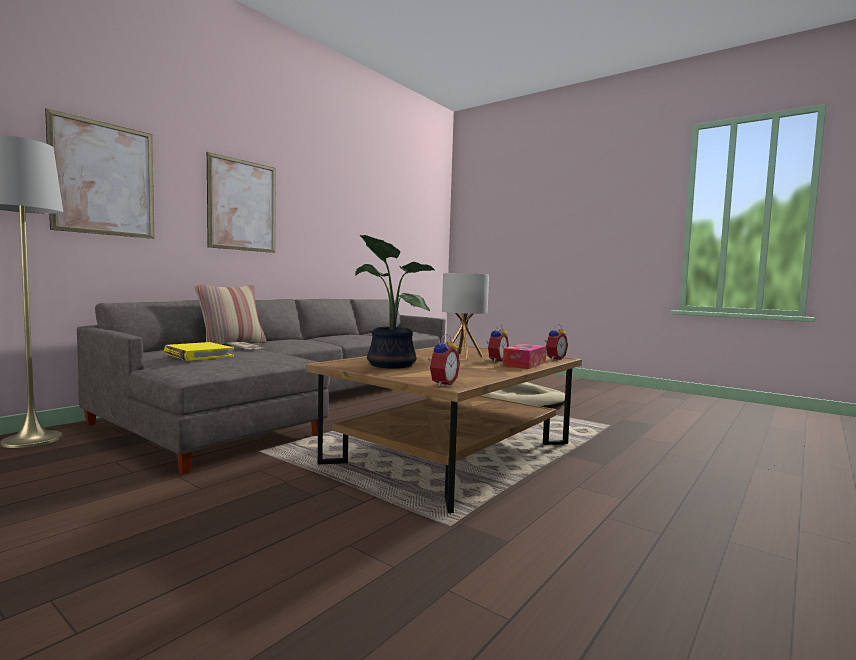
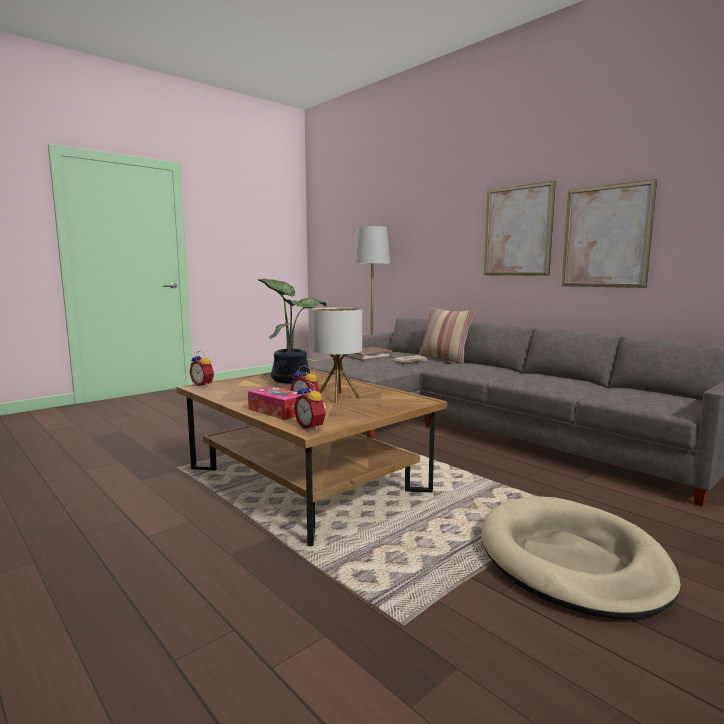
camera: 100 degrees right, 5 degrees up
picture [45,108,154,239] -> picture moved to [562,179,657,288]
yellow book [164,342,234,361] -> brown book [344,347,392,361]

